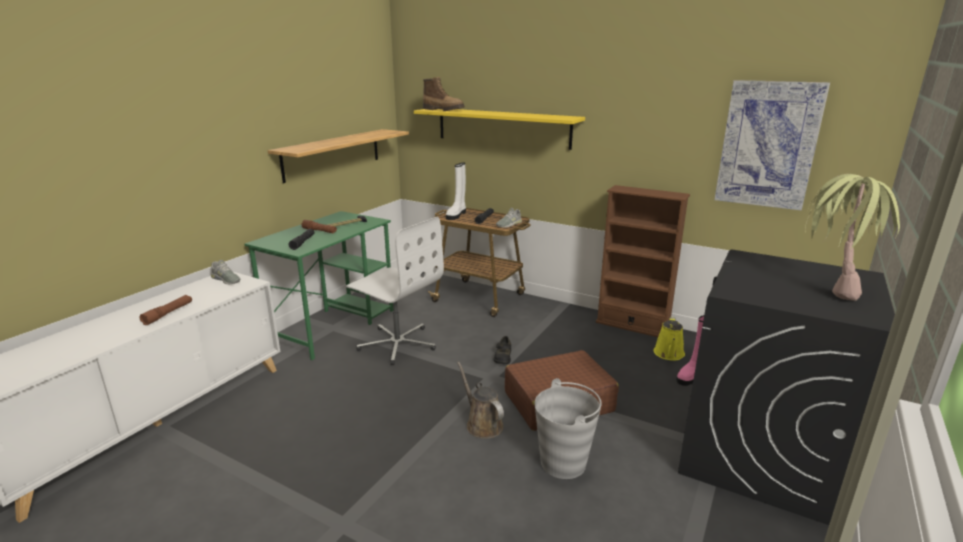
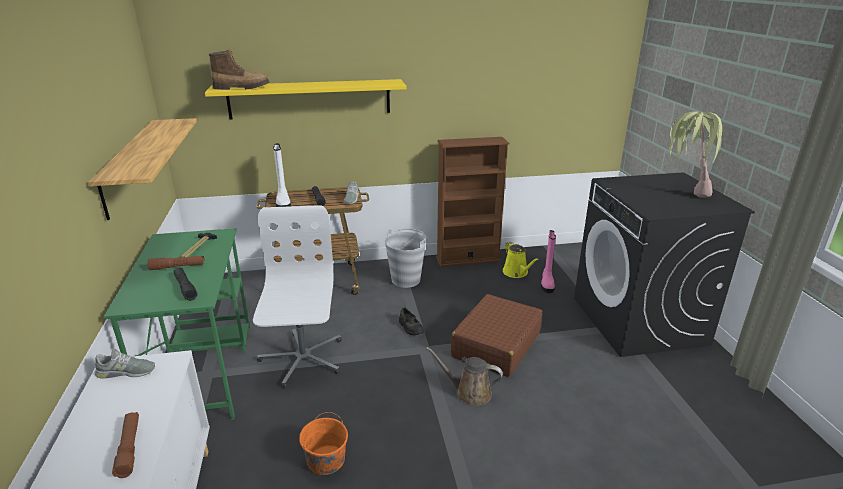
camera: 40 degrees left, 5 degrees up
white office chair [346,217,444,365] -> white office chair turned 90 degrees counterclockwise [253,205,342,388]
grey bucket [535,378,602,479] -> grey bucket moved to [385,229,426,288]
picture [714,80,830,211] -> none
none -> orange bucket [299,412,348,475]

